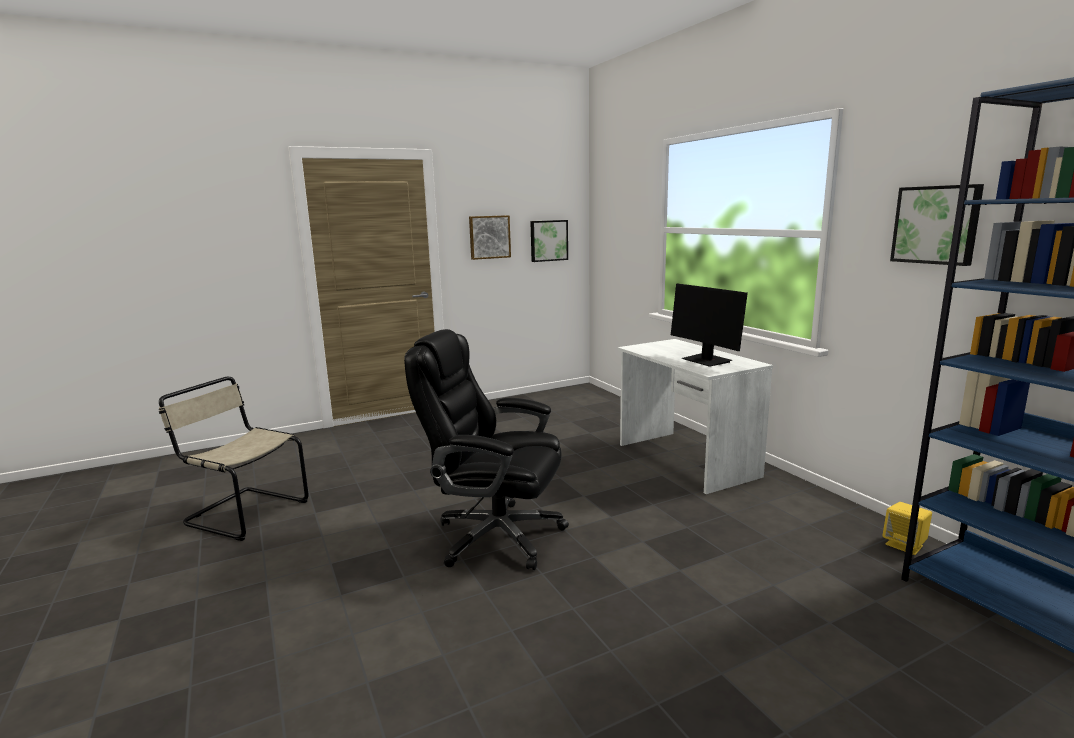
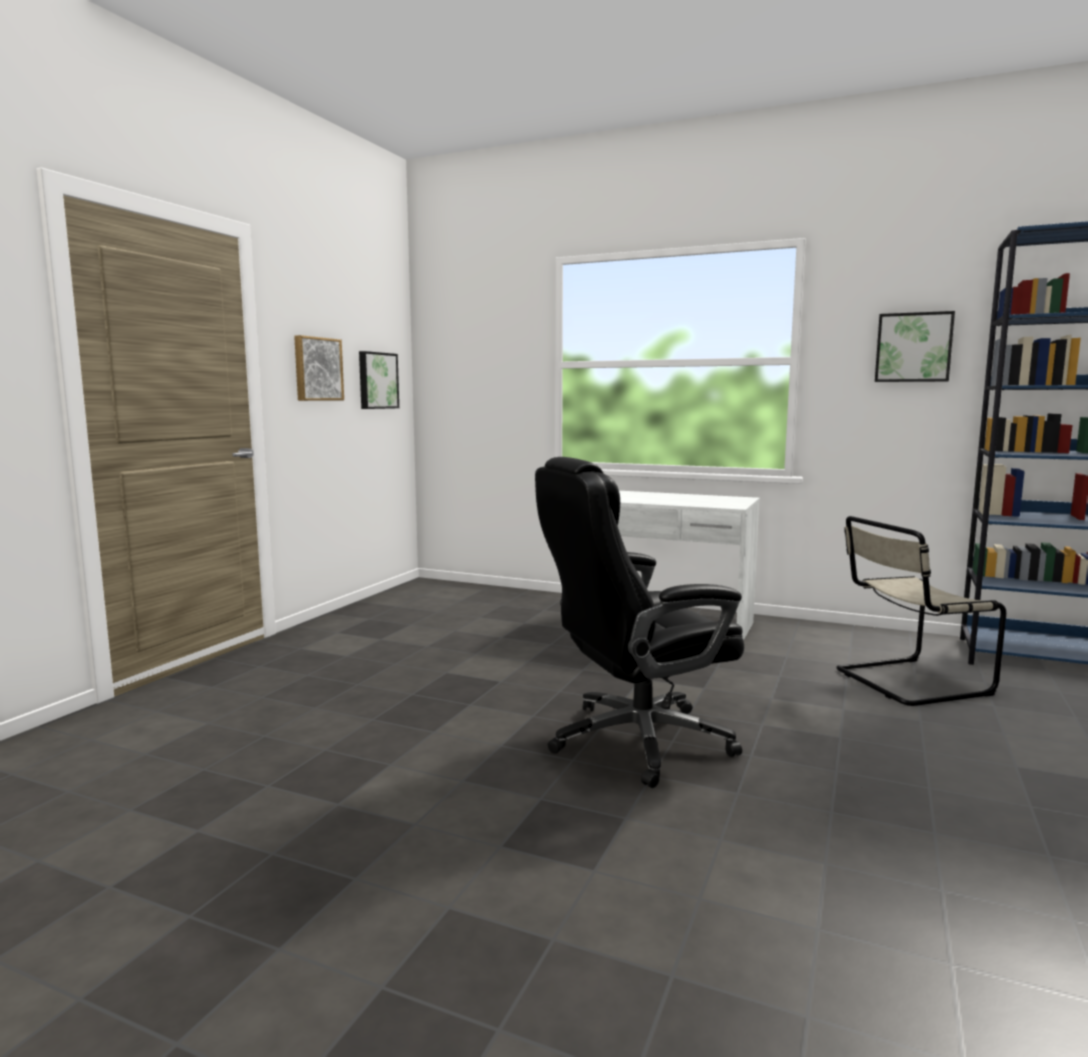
camera: 40 degrees left, 5 degrees down
beige chair [158,377,309,541] -> beige chair moved to [836,516,1006,706]
monitor [671,284,748,367] -> none
yellow speaker [882,502,932,555] -> none

